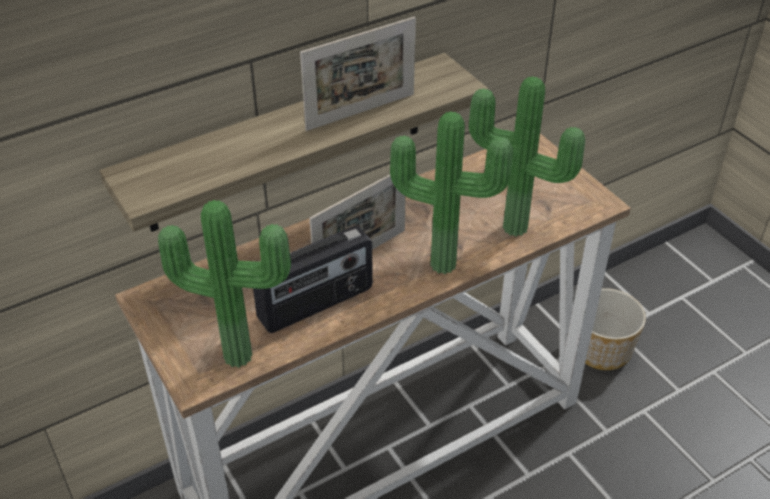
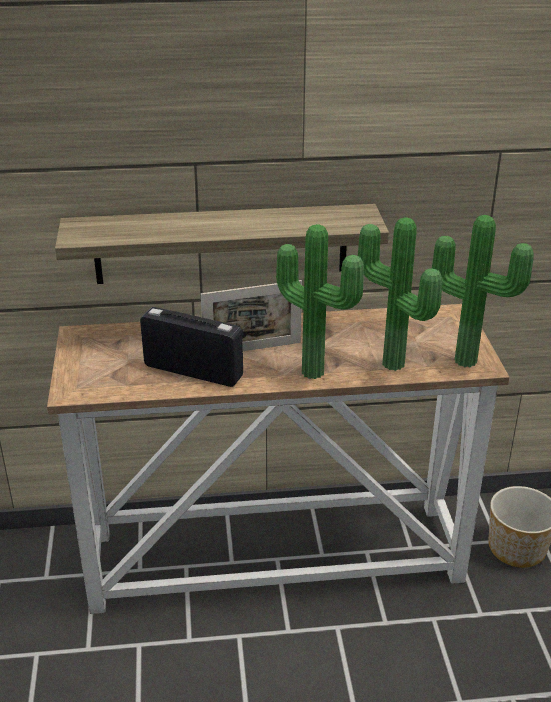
camera: 25 degrees right, 10 degrees down
potted plant [158,200,291,368] -> potted plant moved to [432,215,534,367]
radio [253,226,373,333] -> radio turned 150 degrees counterclockwise [140,307,243,387]
picture frame [300,16,416,131] -> none

